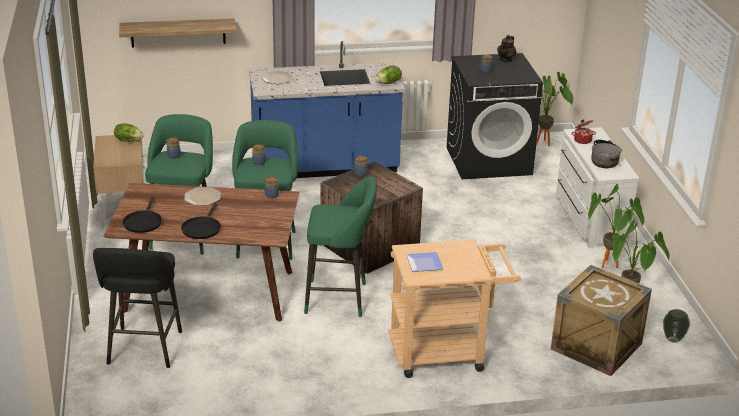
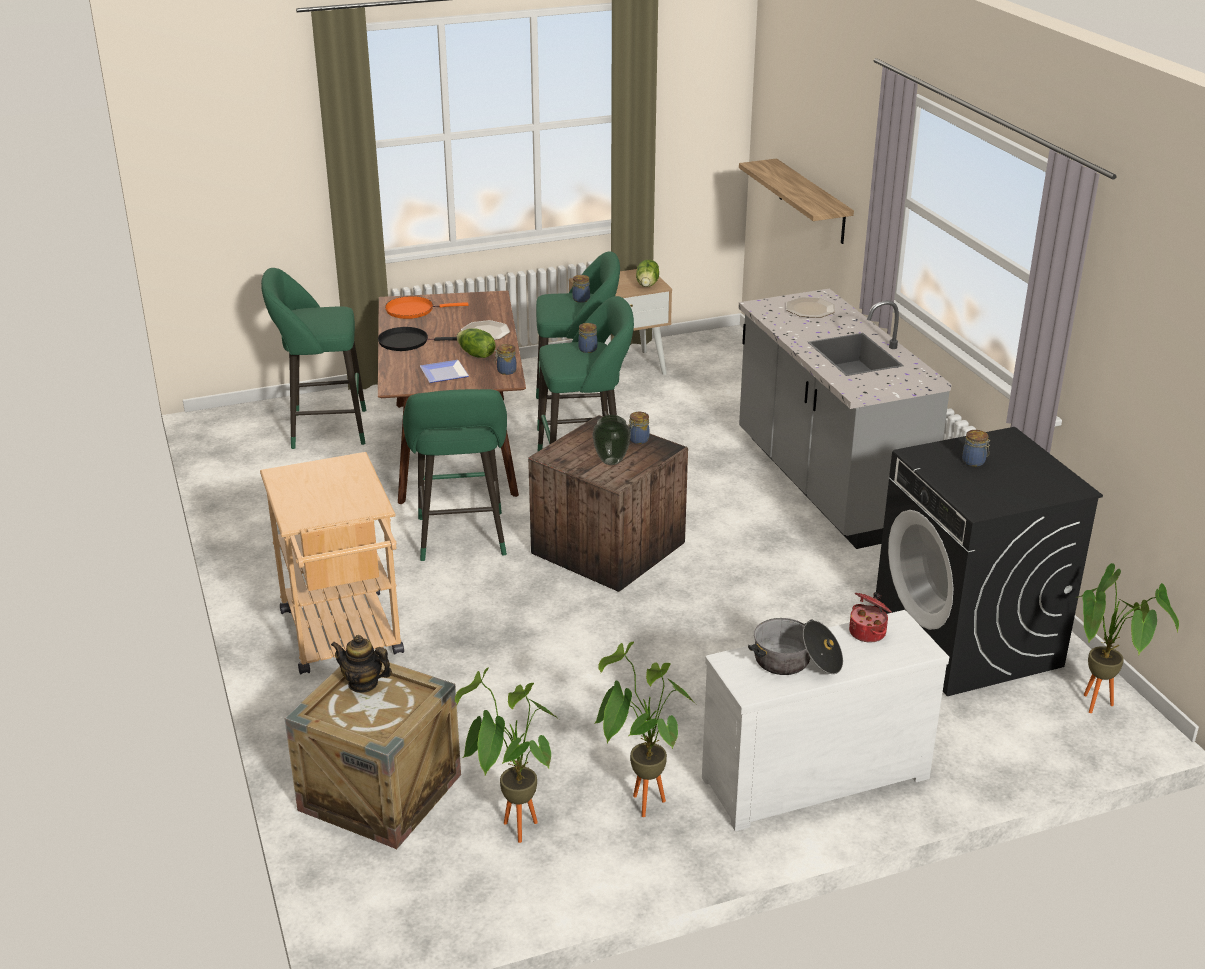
camera: 80 degrees right, 0 degrees up
black stool [93,248,182,368] -> green stool [261,268,366,449]
black frying pan [123,197,162,233] -> orange frying pan [385,296,468,319]
blue counter [249,41,405,178] -> grey counter [739,289,952,549]
lettuce [375,65,402,84] -> lettuce moved to [456,328,496,358]
plate [406,252,443,272] -> plate moved to [420,360,469,383]
teapot [497,35,516,62] -> teapot moved to [331,635,392,693]
vase [663,309,690,343] -> vase moved to [592,415,631,465]

